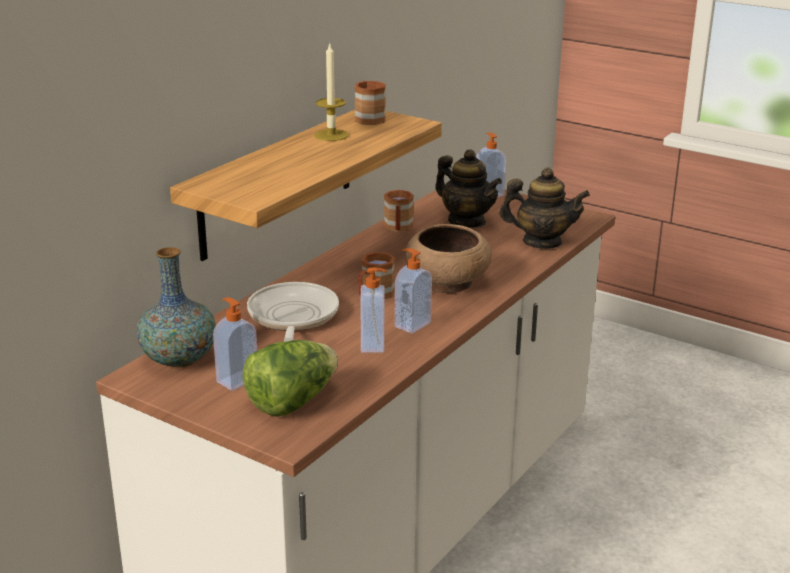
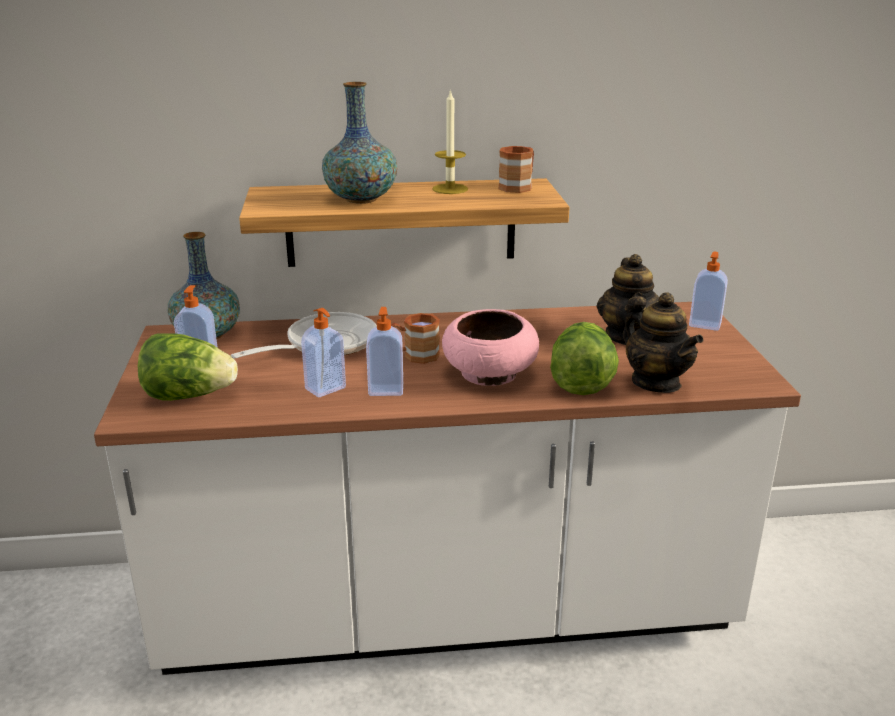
camera: 50 degrees right, 0 degrees up
brown mug [384,190,414,232] -> none
brown bowl [405,224,492,293] -> pink bowl [442,309,539,386]
none -> vase [322,82,397,204]
none -> lettuce [550,322,619,395]

